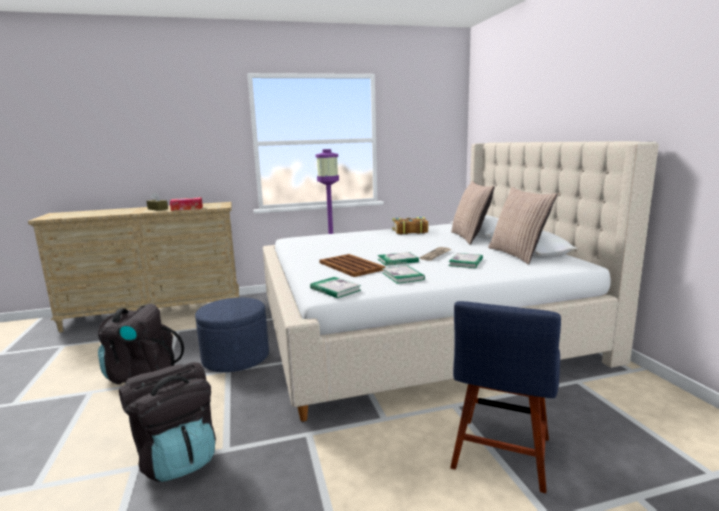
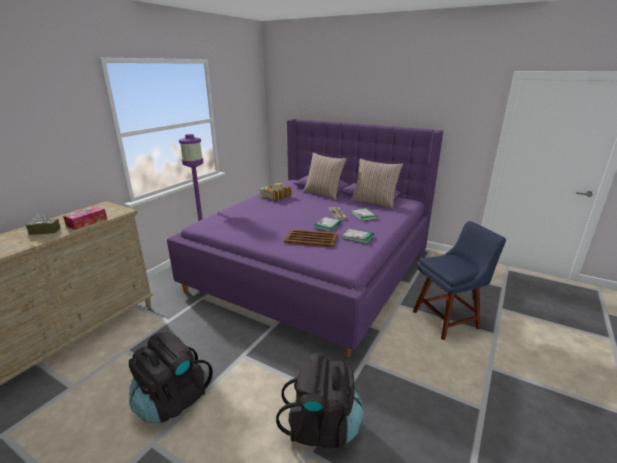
camera: 45 degrees left, 10 degrees up
blue ottoman [195,297,269,372] -> none
beige bed [263,141,659,422] -> purple bed [167,119,443,357]
book [310,277,361,298] -> none
blue chair [450,301,561,493] -> blue chair turned 90 degrees counterclockwise [413,221,506,340]

